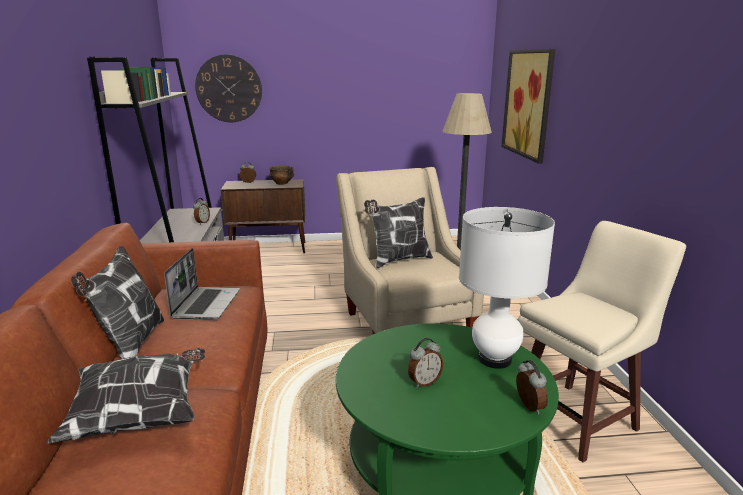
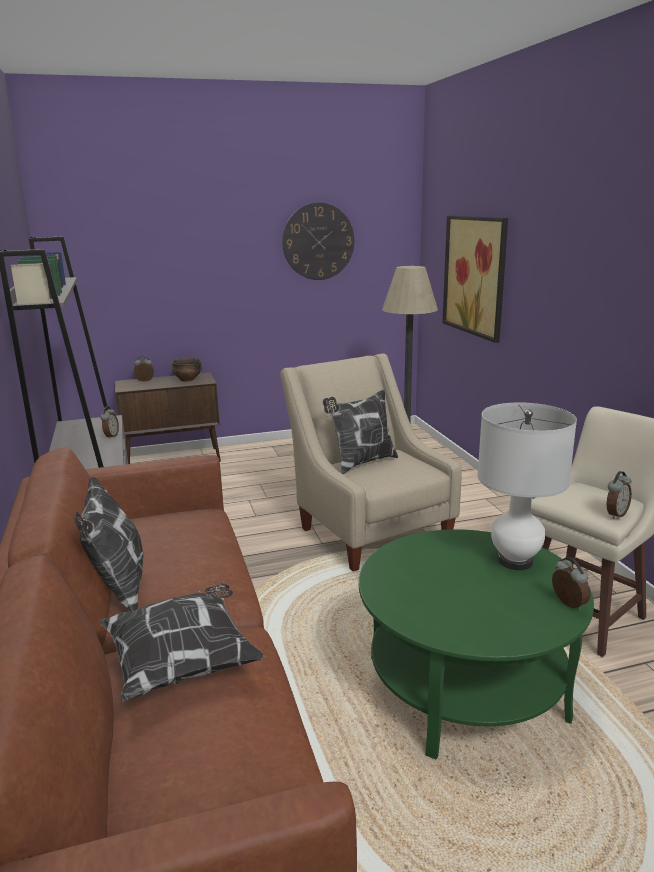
camera: 10 degrees left, 0 degrees up
laptop [164,248,240,320] -> none
wall clock [195,55,262,122] -> wall clock moved to [282,203,354,280]
alarm clock [408,338,443,388] -> alarm clock moved to [606,471,632,519]

